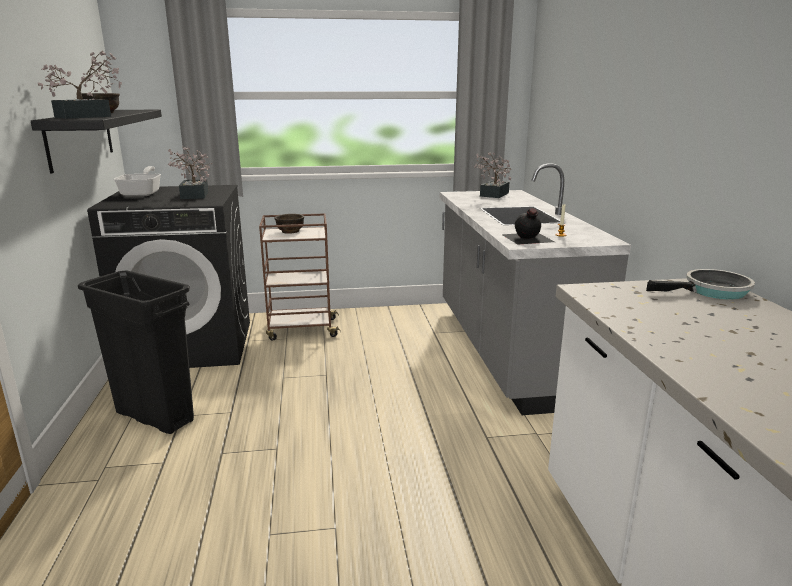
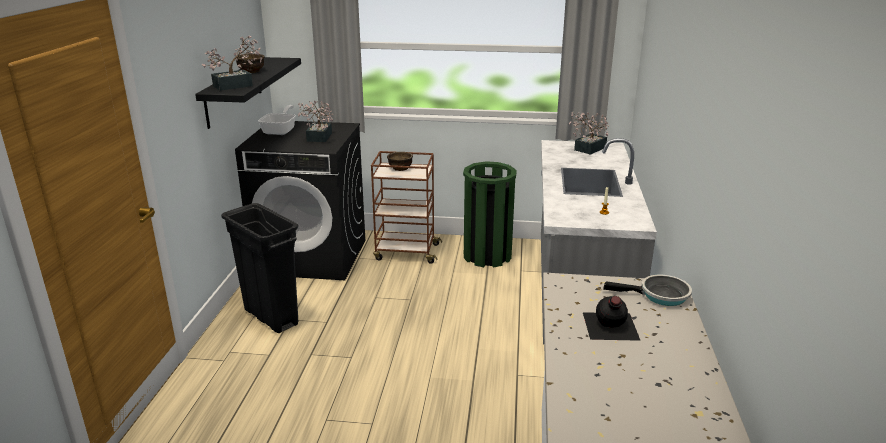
camera: 15 degrees right, 5 degrees up
black bottle [501,208,555,245] -> black bottle moved to [583,296,641,341]
none -> green trash can [463,161,517,268]

